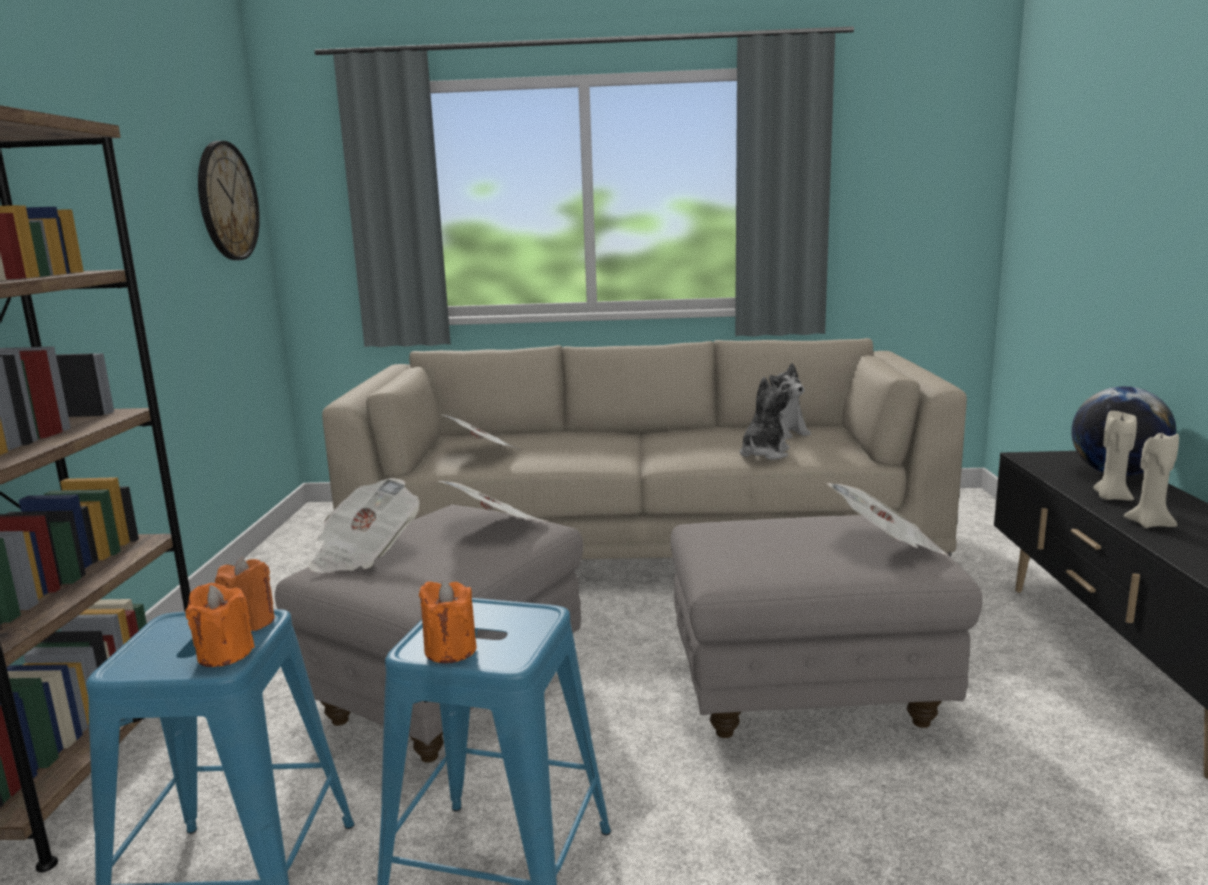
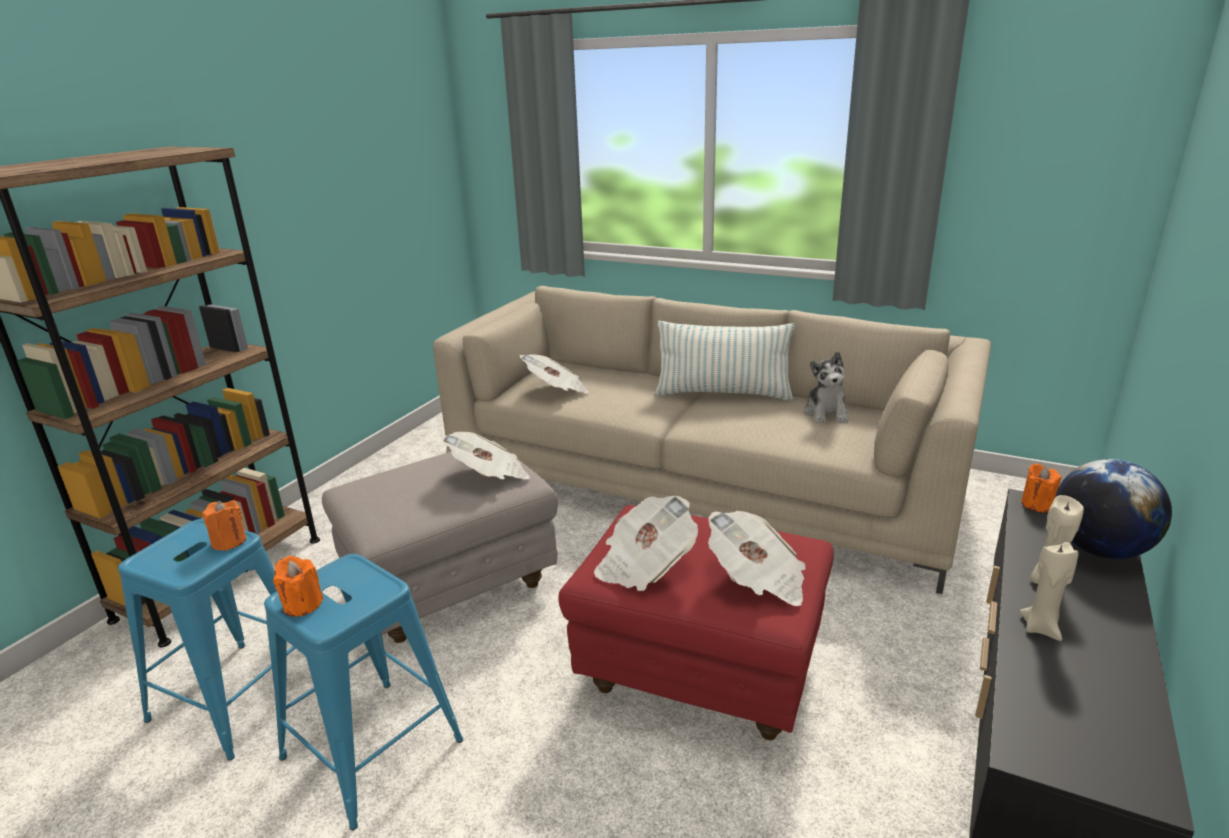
camera: 25 degrees right, 10 degrees up
orange candle [185,583,255,667] -> orange candle moved to [1021,463,1061,512]
wall clock [198,141,260,260] -> none
newspaper [309,478,420,573] -> newspaper moved to [594,496,698,591]
grey ottoman [670,515,983,738] -> red ottoman [558,505,834,740]
plush toy [740,377,792,460] -> none
none -> pillow [655,321,795,400]

